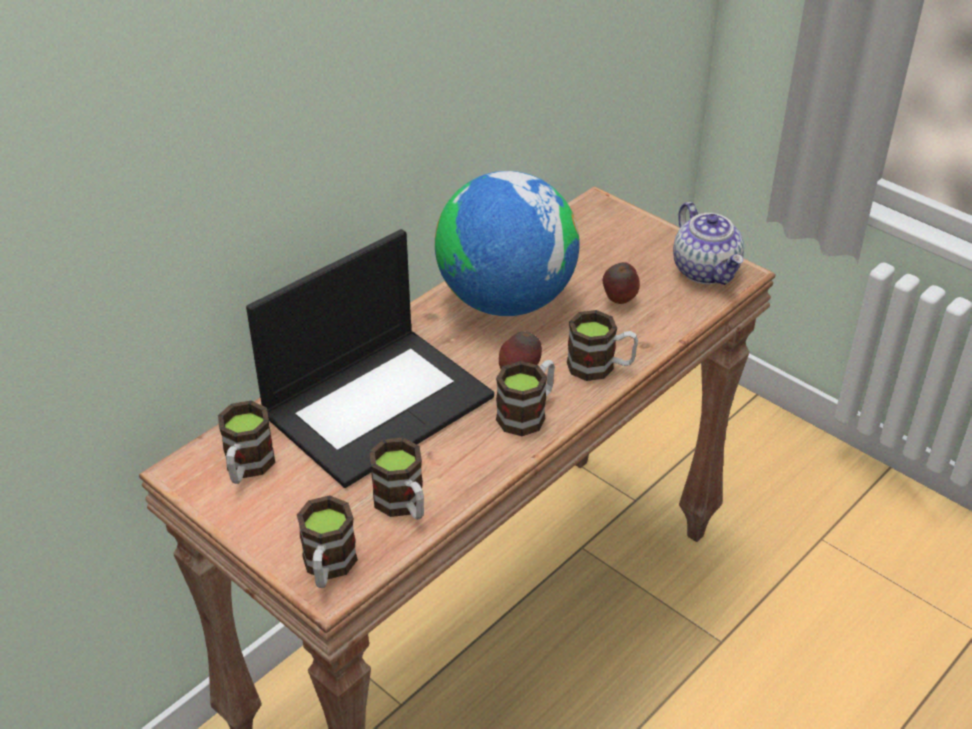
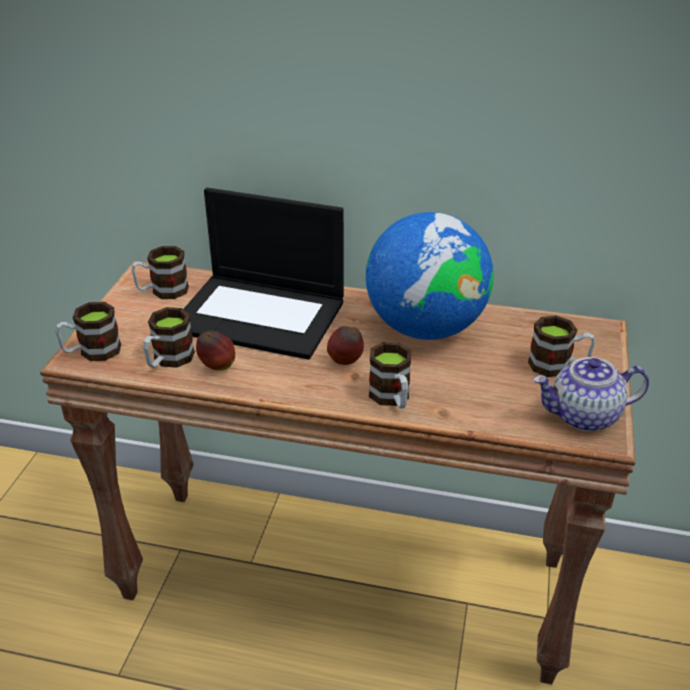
camera: 60 degrees right, 5 degrees down
mug [496,360,555,436] -> mug moved to [528,316,595,377]
apple [603,262,640,304] -> apple moved to [196,331,235,371]
teapot [673,202,744,285] -> teapot turned 45 degrees clockwise [533,357,649,432]

